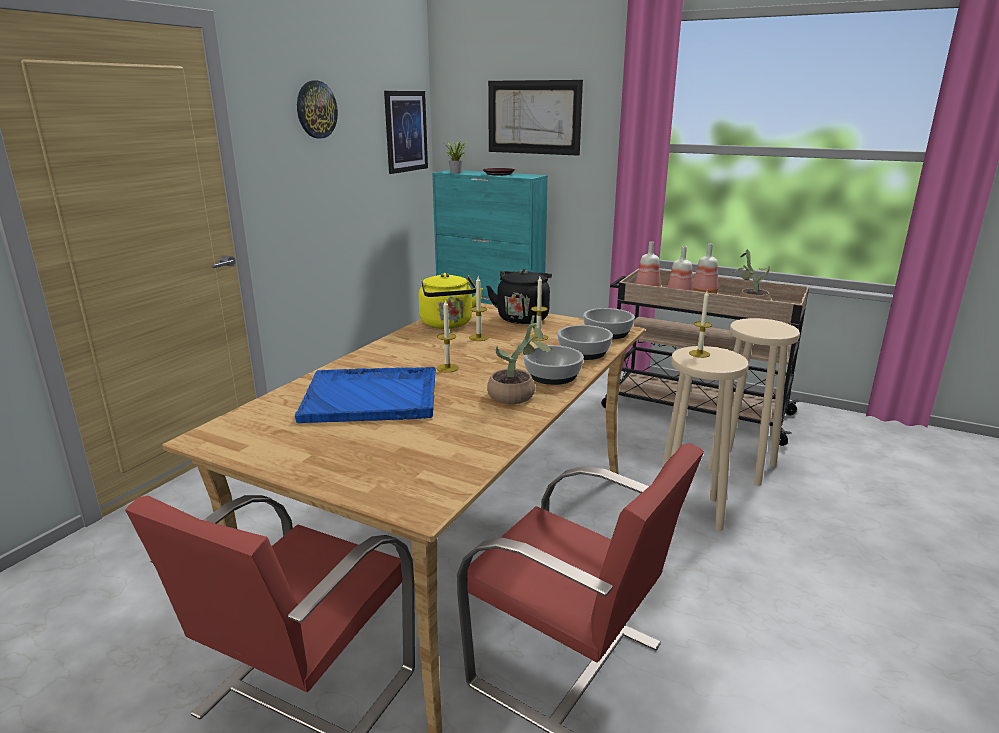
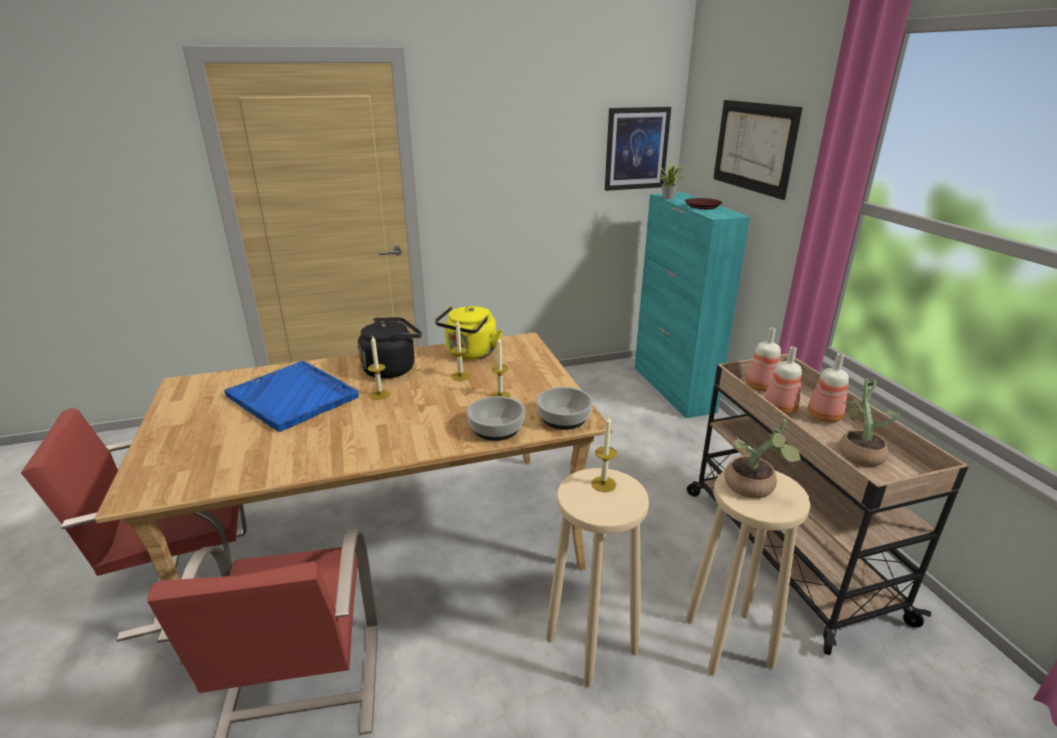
camera: 45 degrees right, 5 degrees up
wall clock [297,81,338,138] -> none
black kettle [486,269,552,324] -> black kettle moved to [358,317,422,379]
potted plant [487,315,553,404] -> potted plant moved to [725,419,802,498]
bowl [524,345,584,385] -> none

